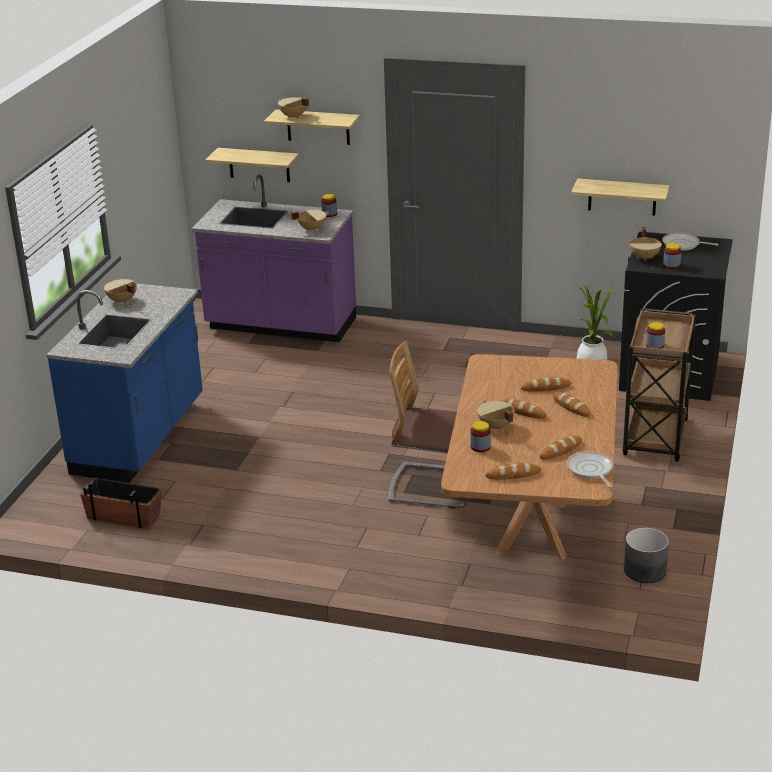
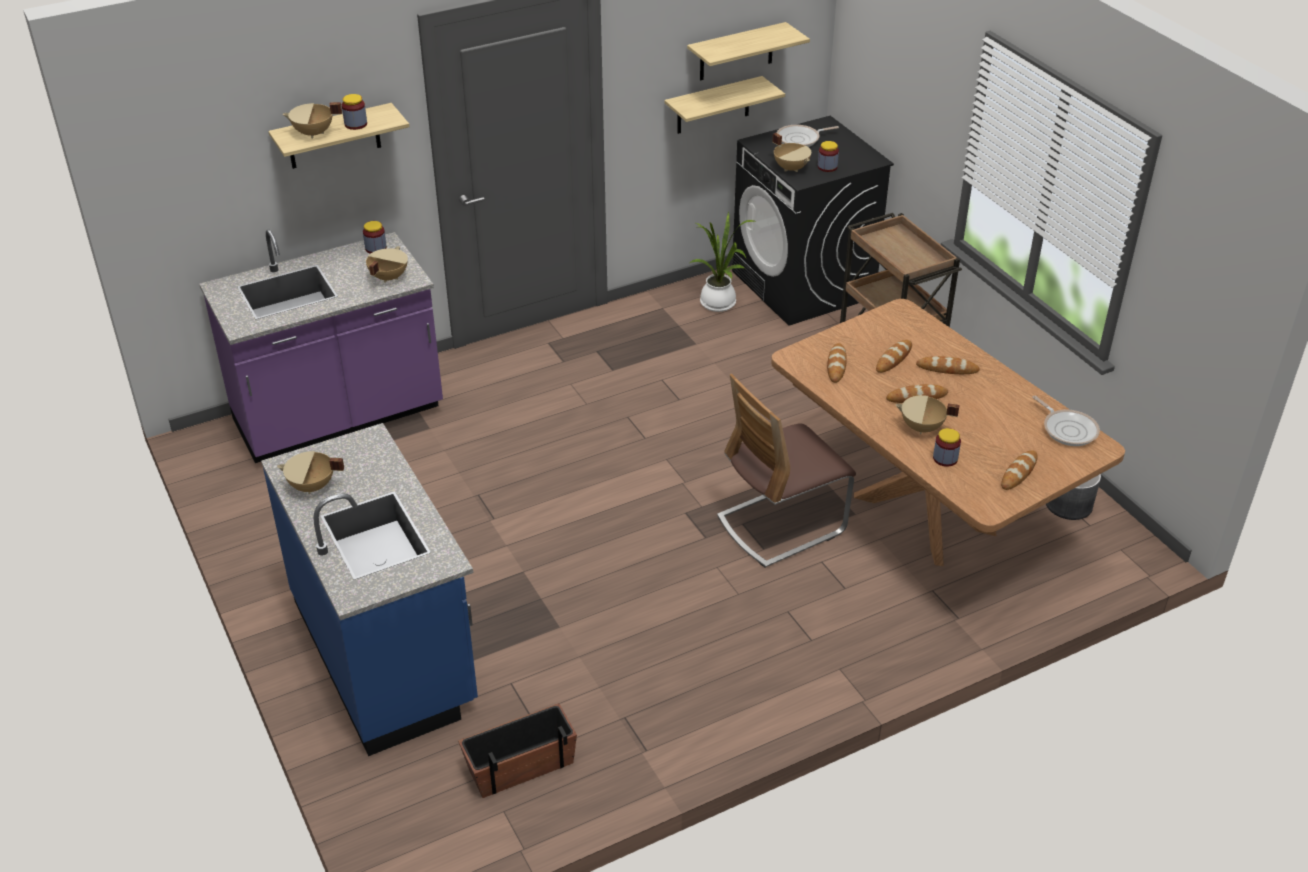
camera: 45 degrees left, 10 degrees up
shelf [205,148,299,182] -> shelf moved to [687,22,810,80]
bread [540,436,582,460] -> bread moved to [827,343,847,383]
frying pan [567,451,613,488] -> frying pan turned 150 degrees counterclockwise [1032,396,1100,446]
jar [646,322,665,349] -> jar moved to [342,94,367,130]

